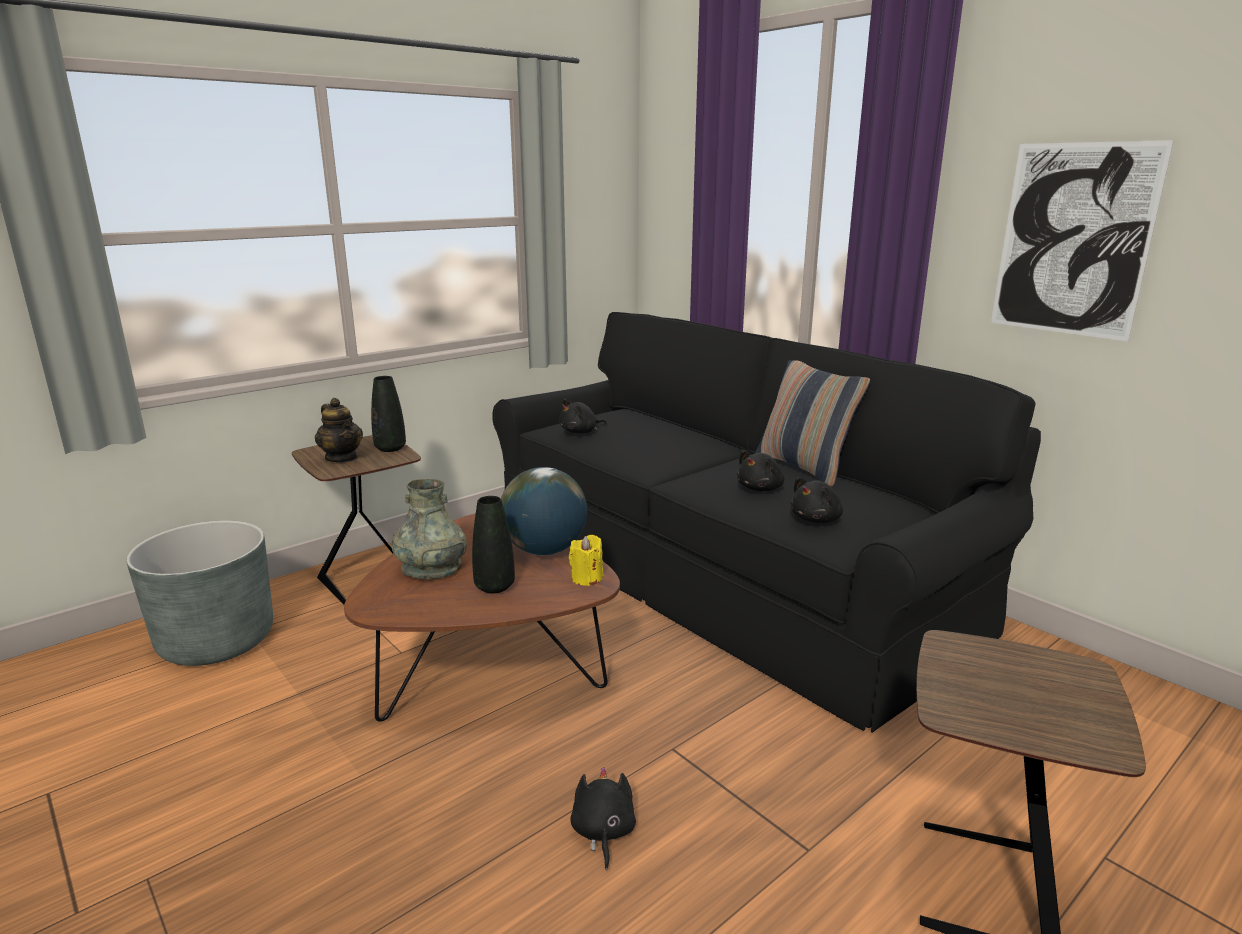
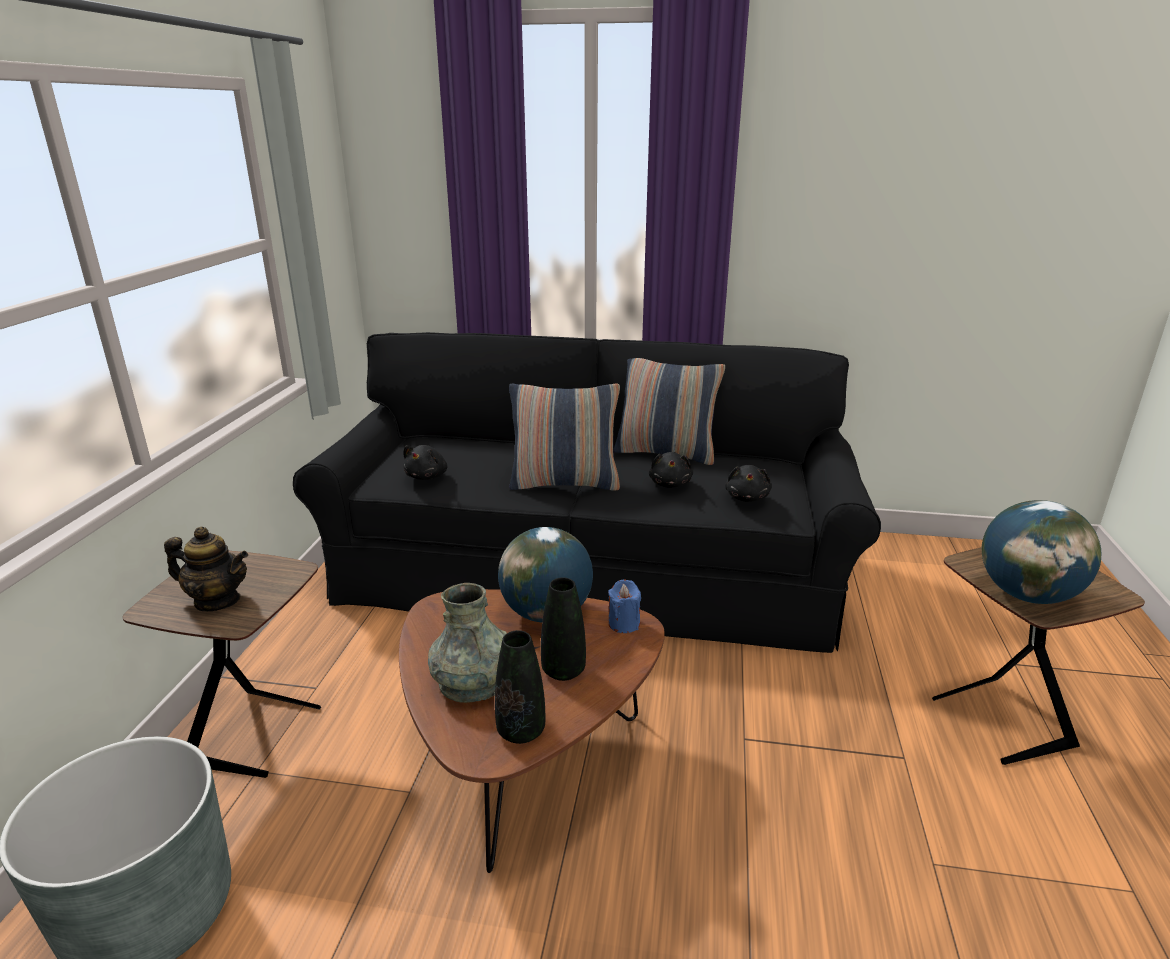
camera: 40 degrees left, 5 degrees up
black vase [371,376,406,452] -> black vase moved to [495,630,545,744]
yellow candle [569,535,603,586] -> blue candle [608,579,641,633]
black plush toy [570,767,636,870] -> none
picture [991,140,1174,341] -> none
none -> pillow [509,384,620,491]
none -> globe [982,500,1101,604]

